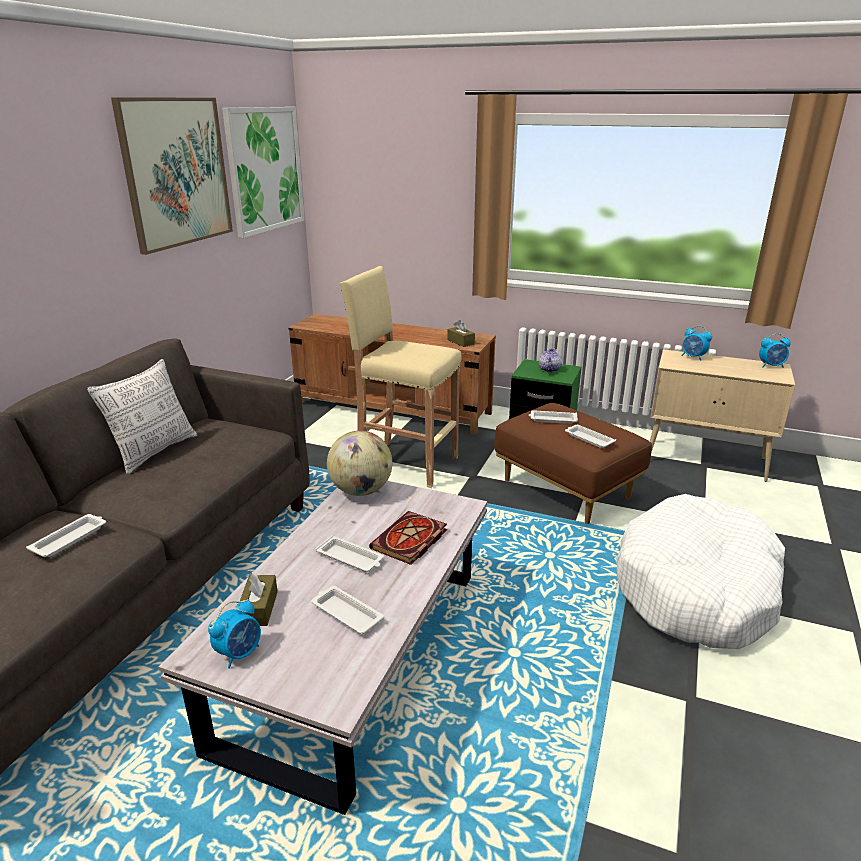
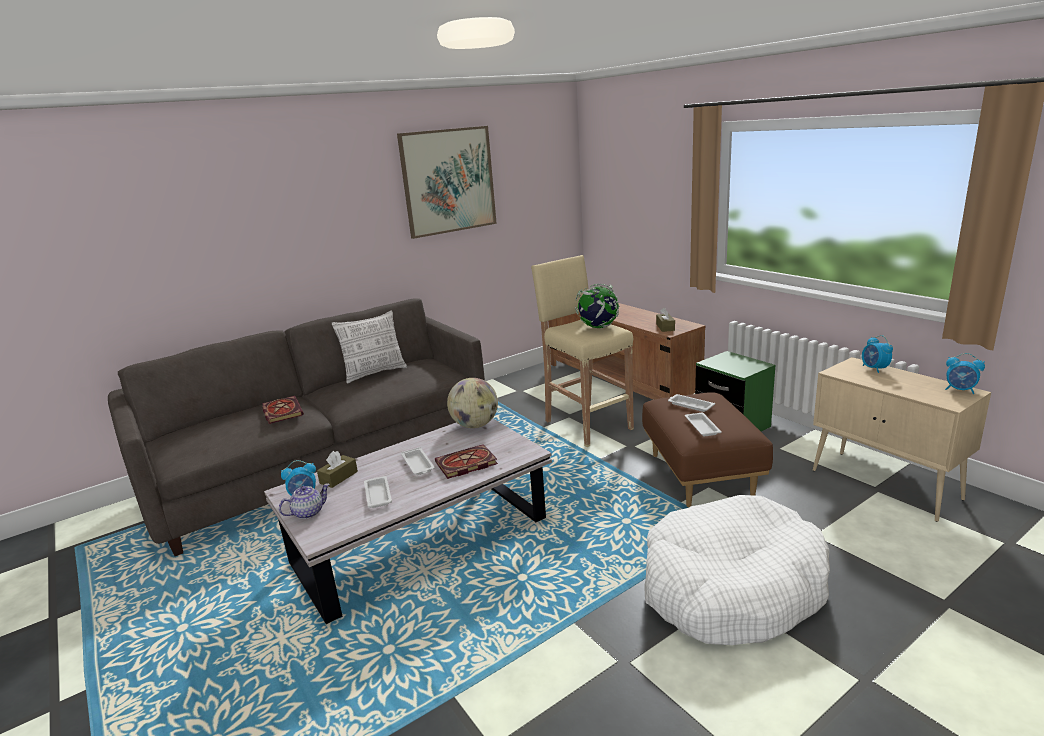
camera: 35 degrees right, 5 degrees down
white tray [26,514,106,557] -> book [262,396,304,424]
picture [222,107,305,238] -> none
teapot [539,349,562,373] -> teapot moved to [279,483,330,519]
none -> globe [575,284,619,328]

